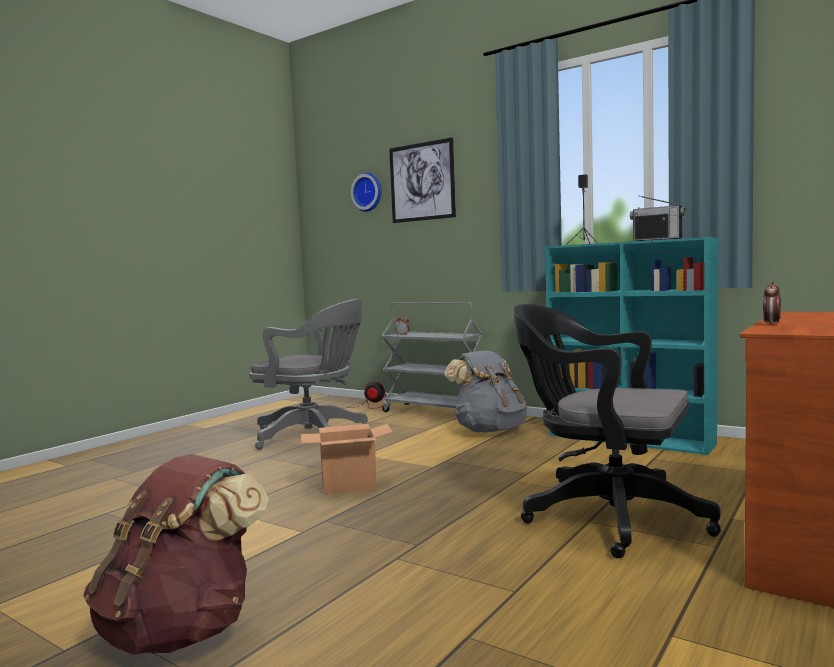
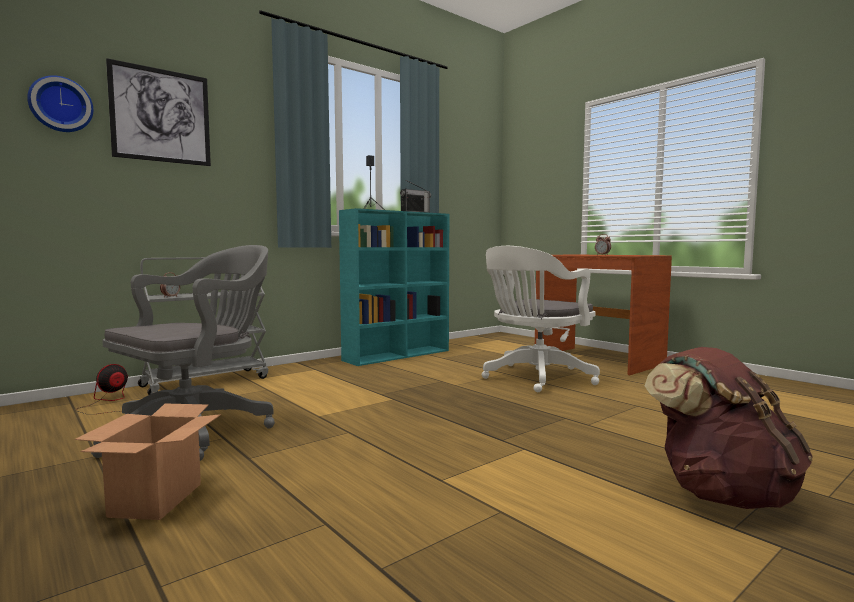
camera: 75 degrees left, 0 degrees up
cardboard box [301,424,392,494] -> cardboard box moved to [75,403,221,520]
grey backpack [444,351,527,432] -> none
black office chair [513,304,721,558] -> white office chair [482,246,600,392]

